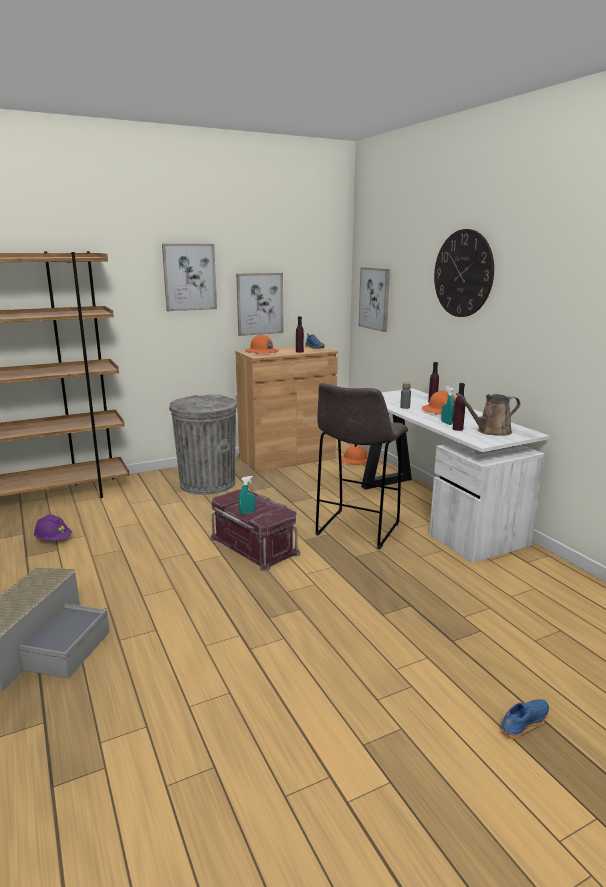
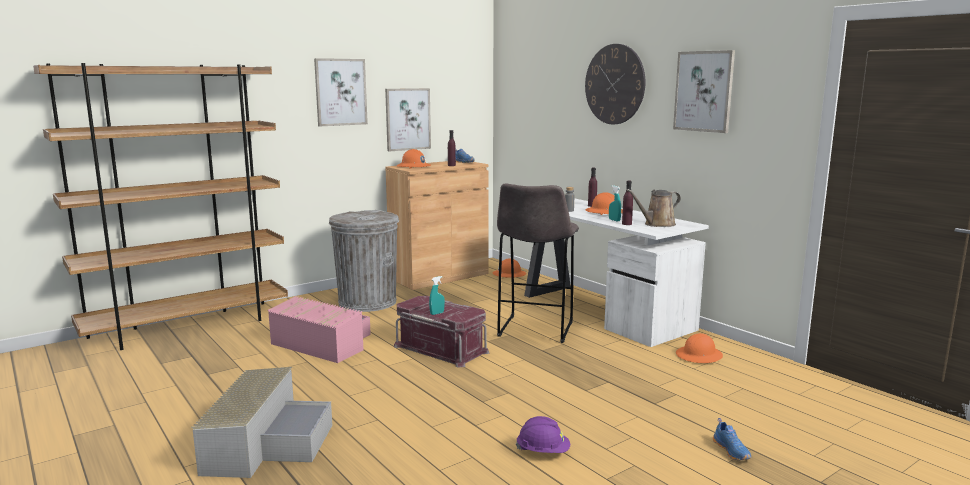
camera: 10 degrees left, 5 degrees down
purple hard hat [34,514,72,541] -> purple hard hat moved to [516,416,570,453]
picture [358,267,390,332] -> picture moved to [673,50,735,133]
blue shoe [500,699,549,739] -> blue shoe turned 120 degrees clockwise [712,418,751,461]
none -> pink storage box [268,296,371,363]
none -> orange hard hat [676,333,723,363]

